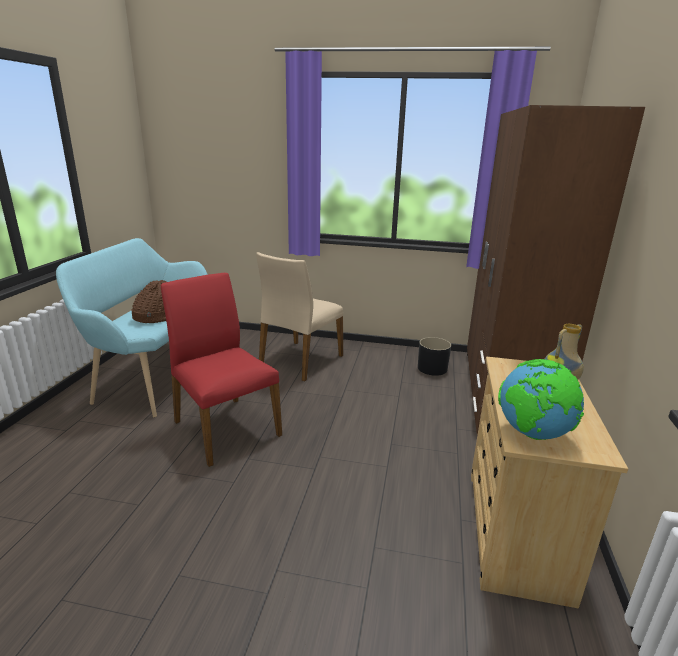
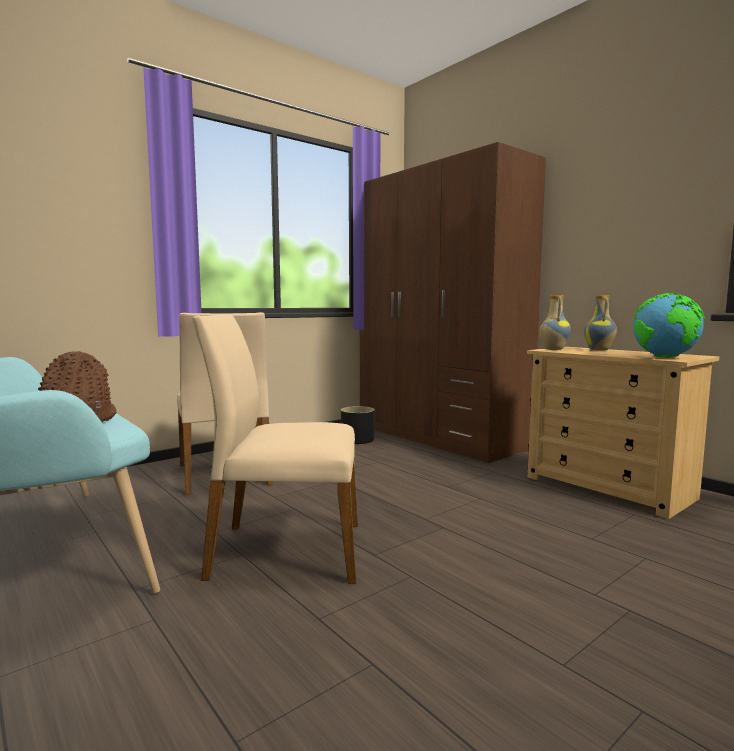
camera: 50 degrees left, 15 degrees down
red chair [161,273,282,467] -> beige chair [192,314,358,584]
none -> vase [540,295,571,350]

